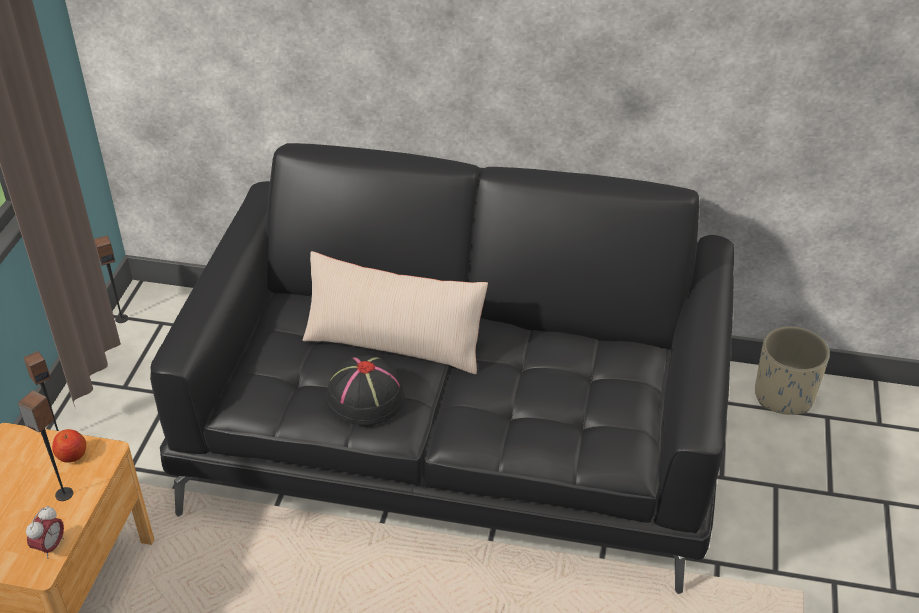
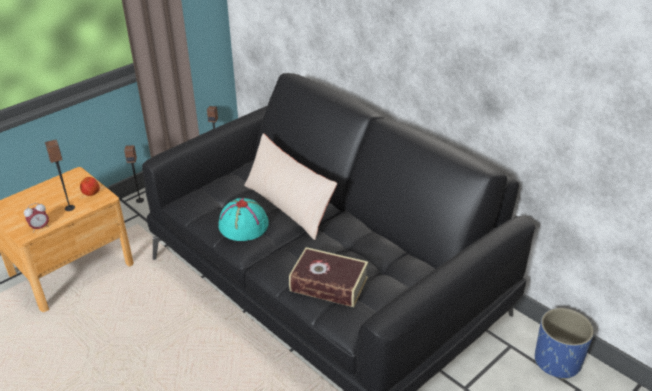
camera: 35 degrees right, 5 degrees down
black hat [326,355,405,425] -> turquoise hat [219,198,269,241]
beige planter [755,326,830,415] -> blue planter [535,308,594,379]
none -> book [289,247,368,307]

